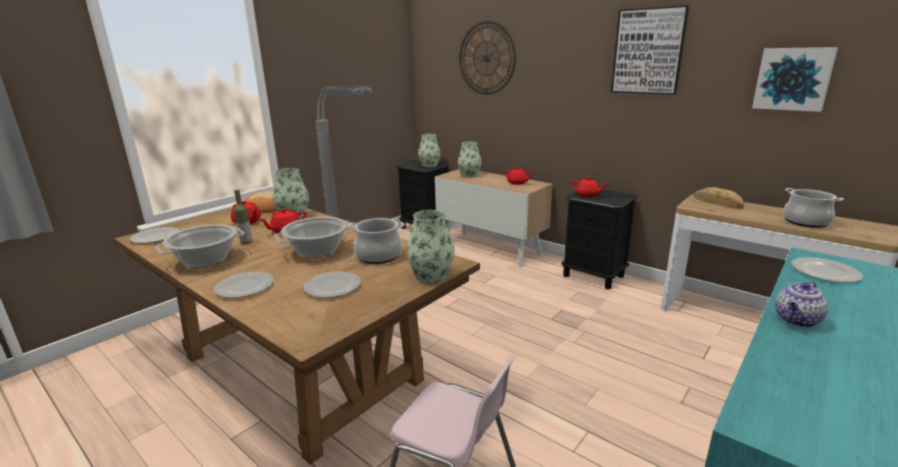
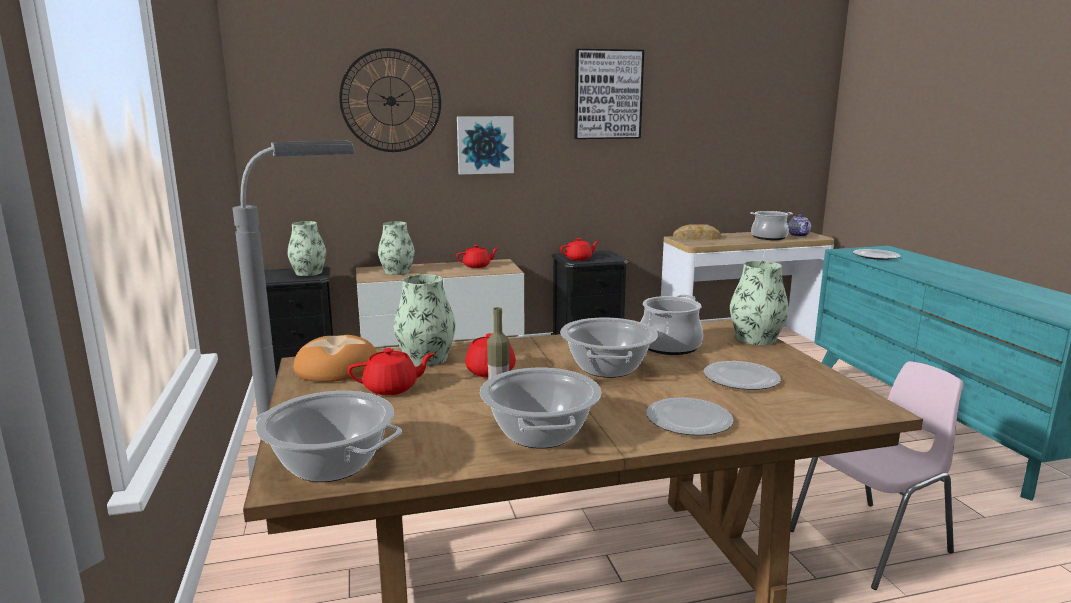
camera: 55 degrees left, 5 degrees down
plate [130,227,179,244] -> cooking pot [255,391,402,482]
picture [752,47,838,112] -> picture moved to [457,116,514,175]
teapot [775,282,828,327] -> teapot moved to [788,214,811,237]

